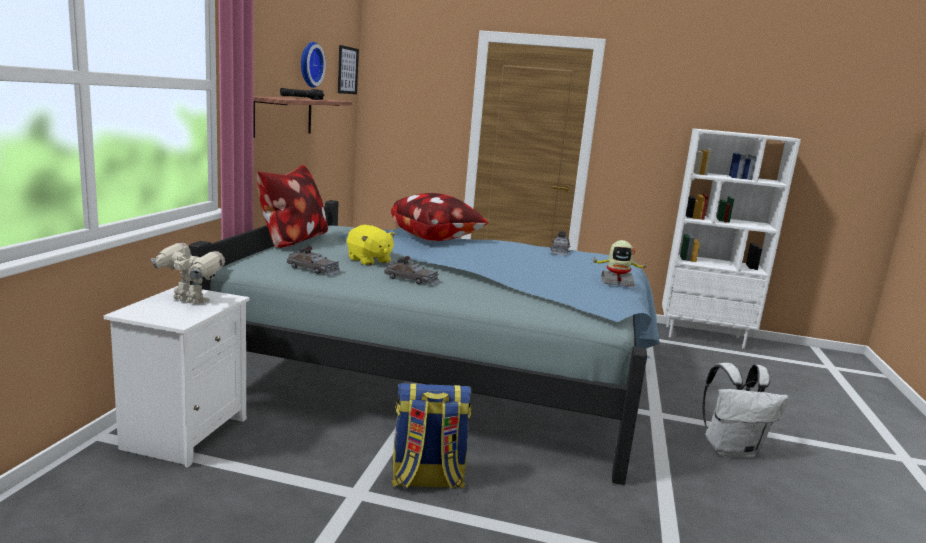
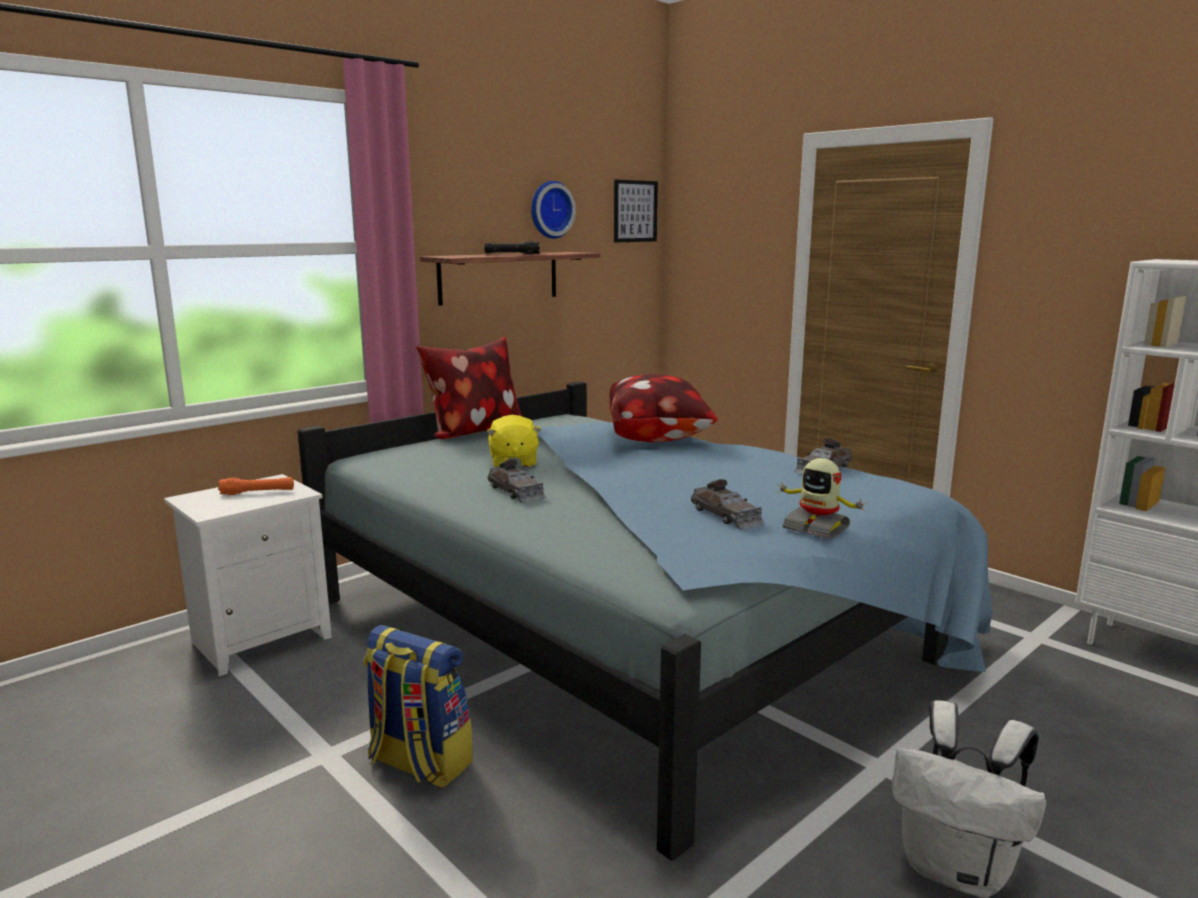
camera: 35 degrees right, 0 degrees up
toy robot [151,240,225,305] -> orange flashlight [218,477,294,495]
grey toy car [287,246,341,276] -> grey toy car moved to [691,479,765,530]

